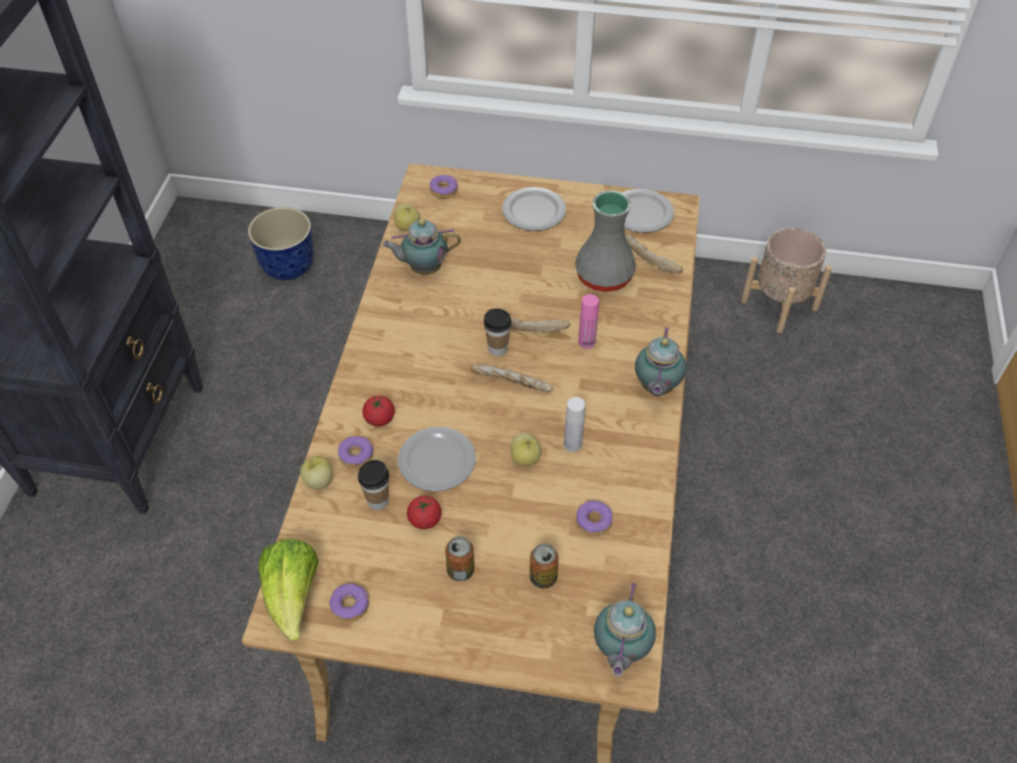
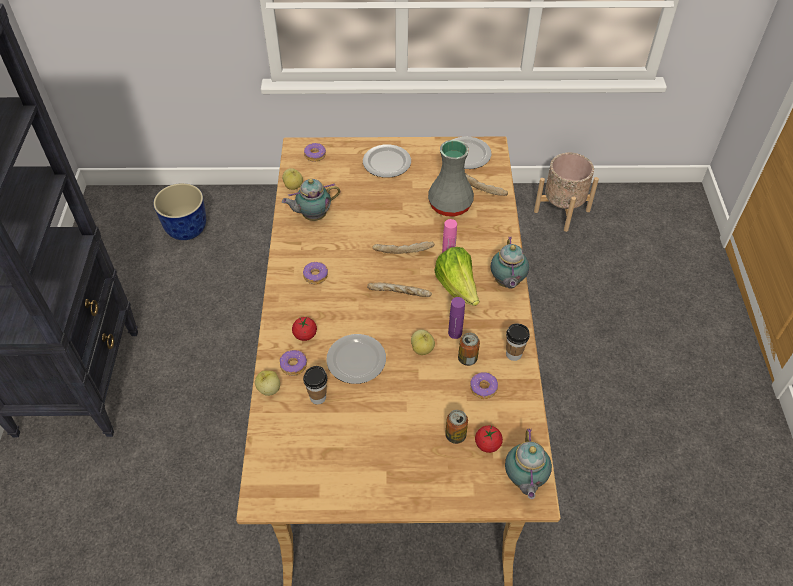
camera: 10 degrees left, 0 degrees up
lettuce [258,539,319,641] -> lettuce moved to [434,247,479,306]
donut [329,583,369,622] -> donut moved to [303,262,328,284]
tomato [407,496,442,529] -> tomato moved to [475,426,503,453]
can [445,536,474,581] -> can moved to [458,333,480,366]
cup [484,308,512,356] -> cup moved to [506,324,530,361]
white bottle [564,397,585,452] -> purple bottle [448,297,465,339]

